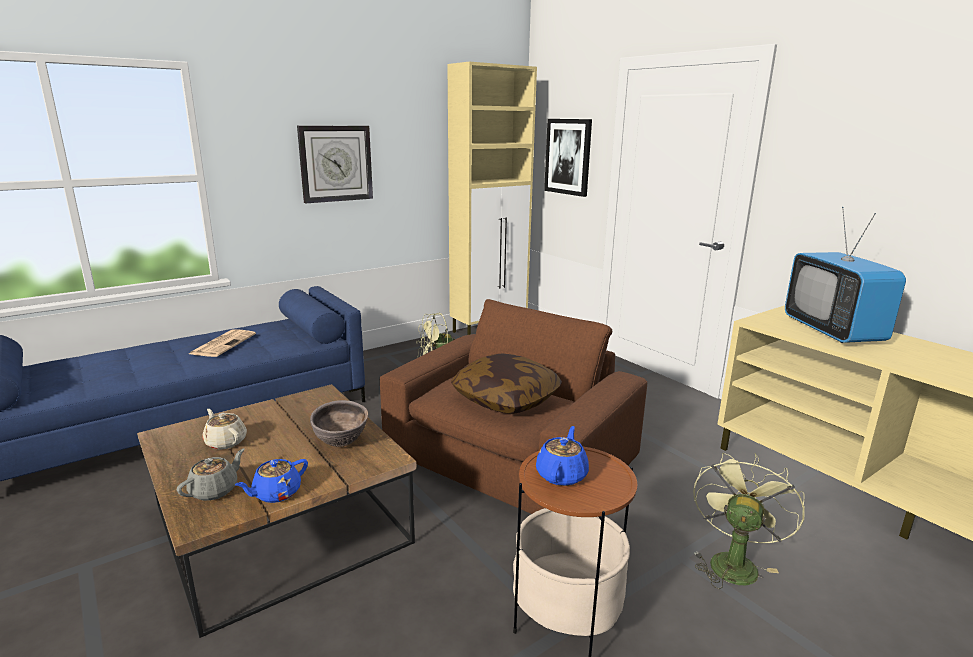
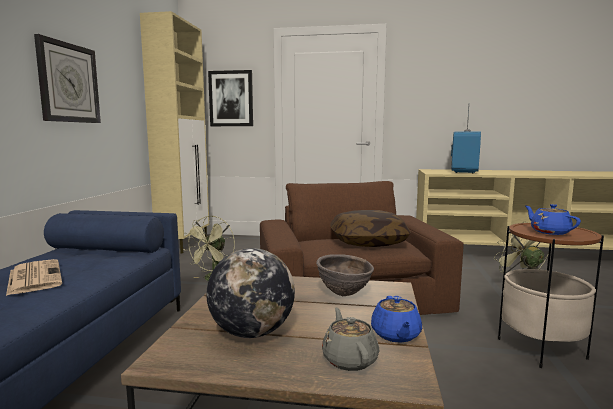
camera: 45 degrees left, 10 degrees down
beige teapot [203,409,247,450] -> globe [206,248,295,338]
television [785,207,906,343] -> television turned 105 degrees counterclockwise [451,103,481,173]

